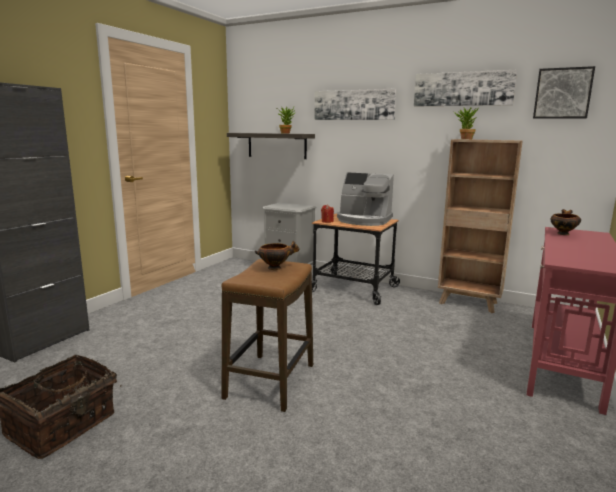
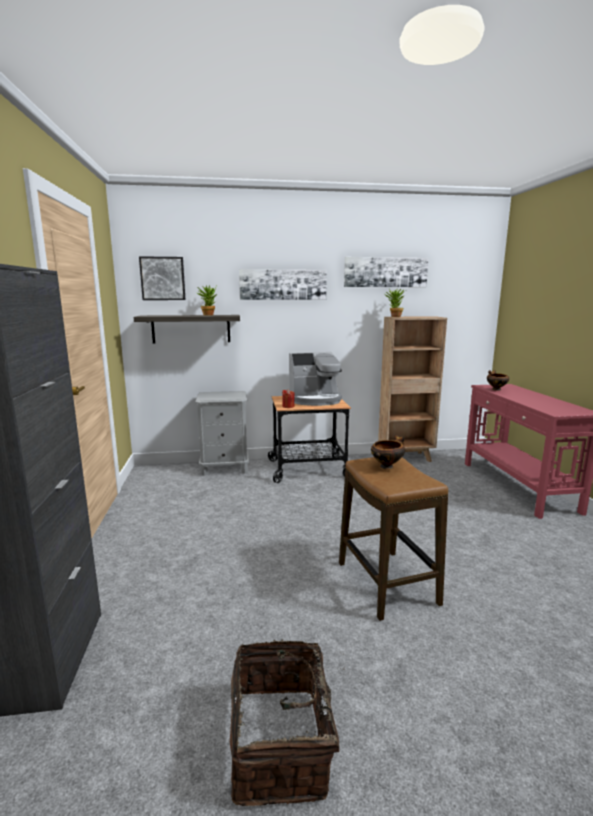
camera: 35 degrees left, 0 degrees up
picture [533,66,595,118] -> picture moved to [139,256,186,300]

